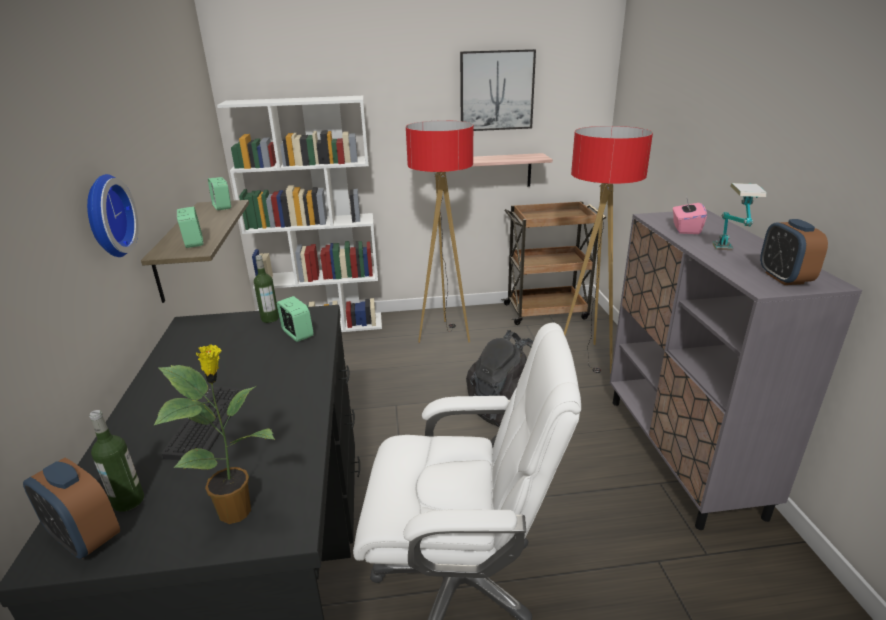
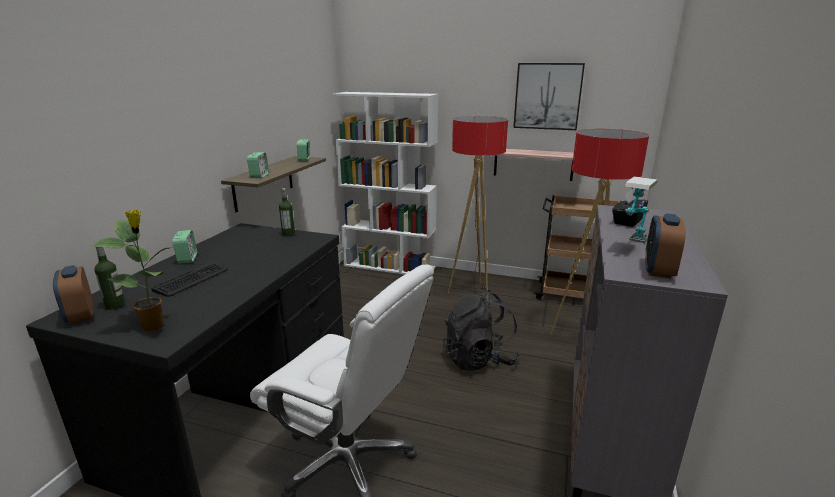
camera: 25 degrees right, 5 degrees down
wall clock [87,174,138,257] -> none
alarm clock [277,296,314,342] -> alarm clock moved to [172,230,197,263]
pink tissue box [673,196,707,234] -> black tissue box [612,191,648,227]

